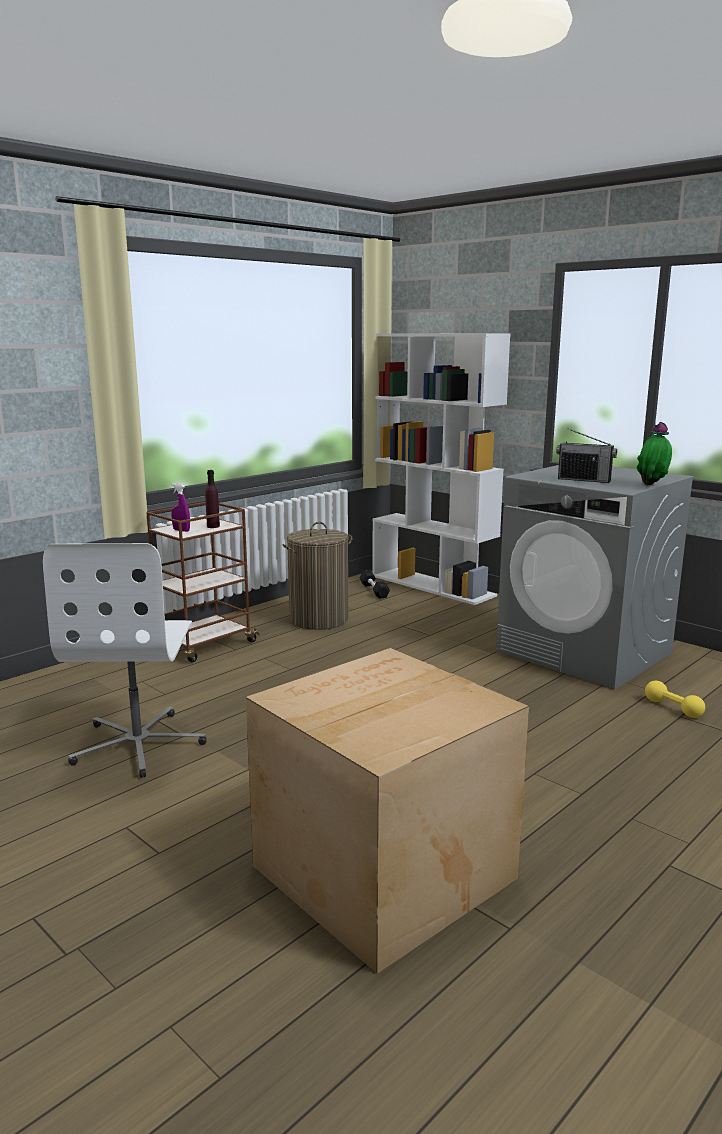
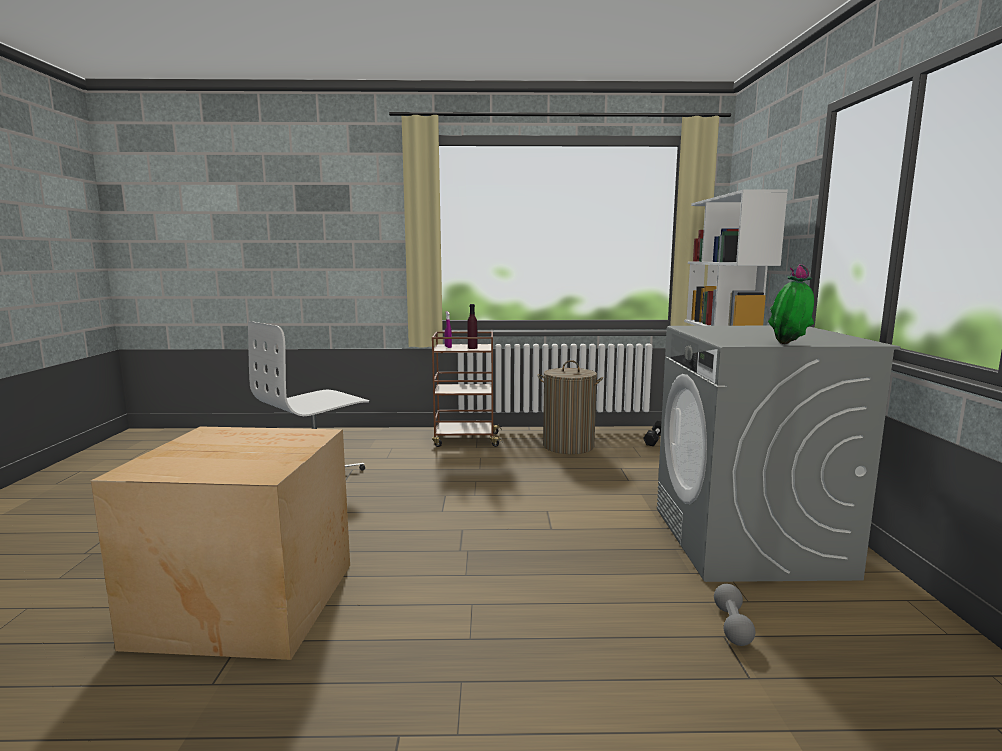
camera: 45 degrees right, 5 degrees down
radio [556,428,617,483] -> none
yellow dumbbell [645,681,705,718] -> grey dumbbell [714,584,755,646]

